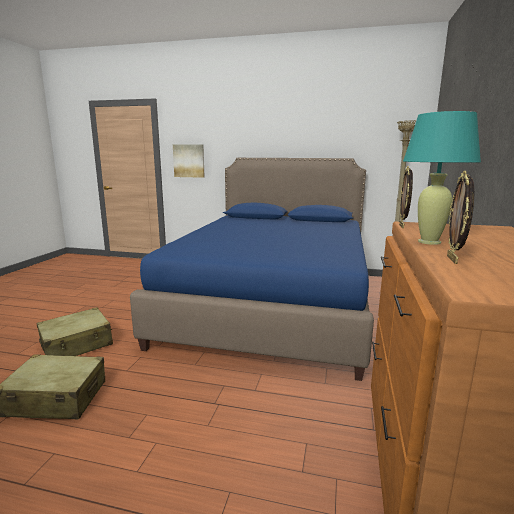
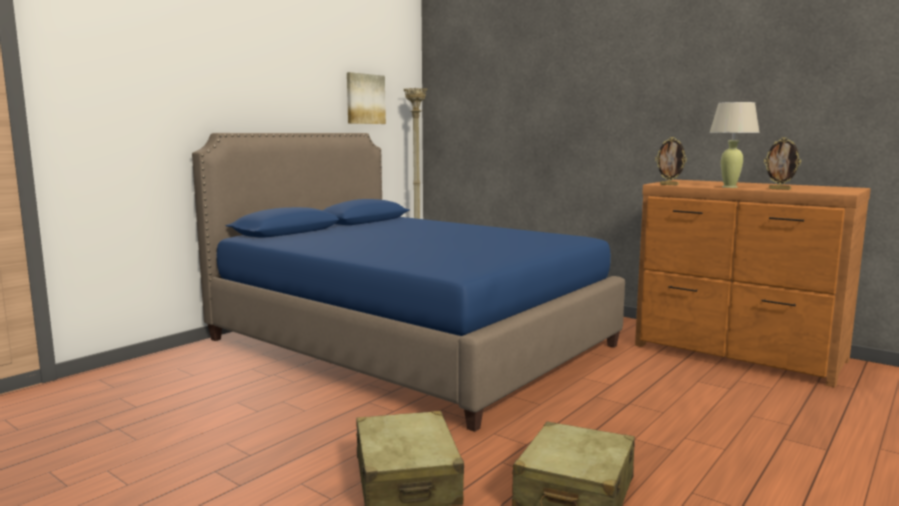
camera: 65 degrees left, 5 degrees down
picture [173,144,205,178] -> picture moved to [347,72,386,124]
turquoise table lamp [403,111,481,245] -> beige table lamp [709,102,760,188]

